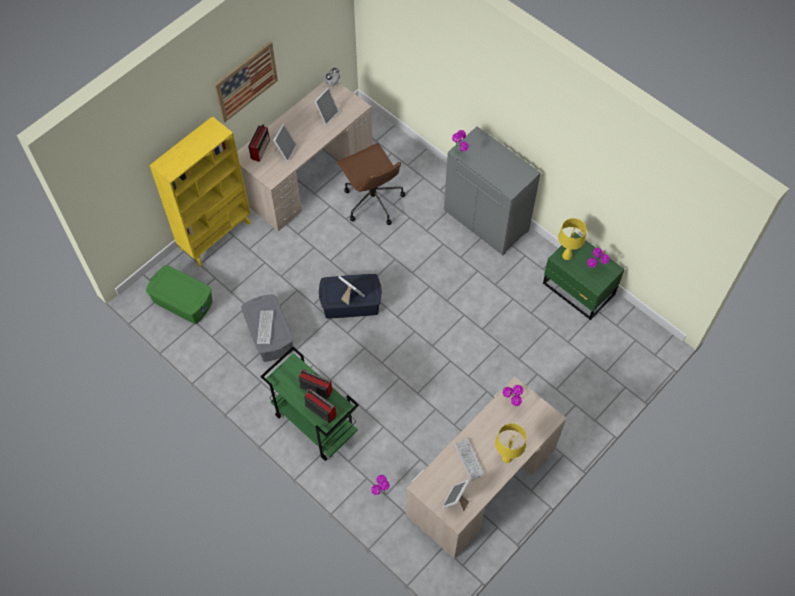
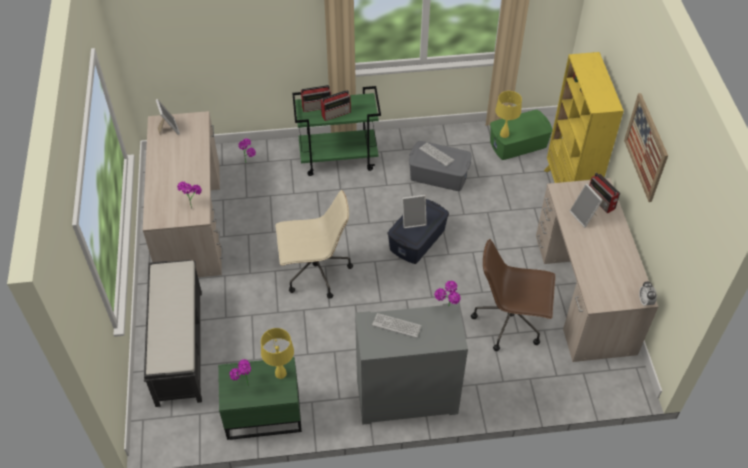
camera: 130 degrees right, 10 degrees down
picture frame [314,87,339,125] -> none
keyboard [454,438,484,481] -> keyboard moved to [372,313,422,338]
yellow table lamp [495,424,526,463] -> yellow table lamp moved to [495,91,522,138]
none -> black bench [144,260,202,407]
none -> beige office chair [276,190,353,299]

